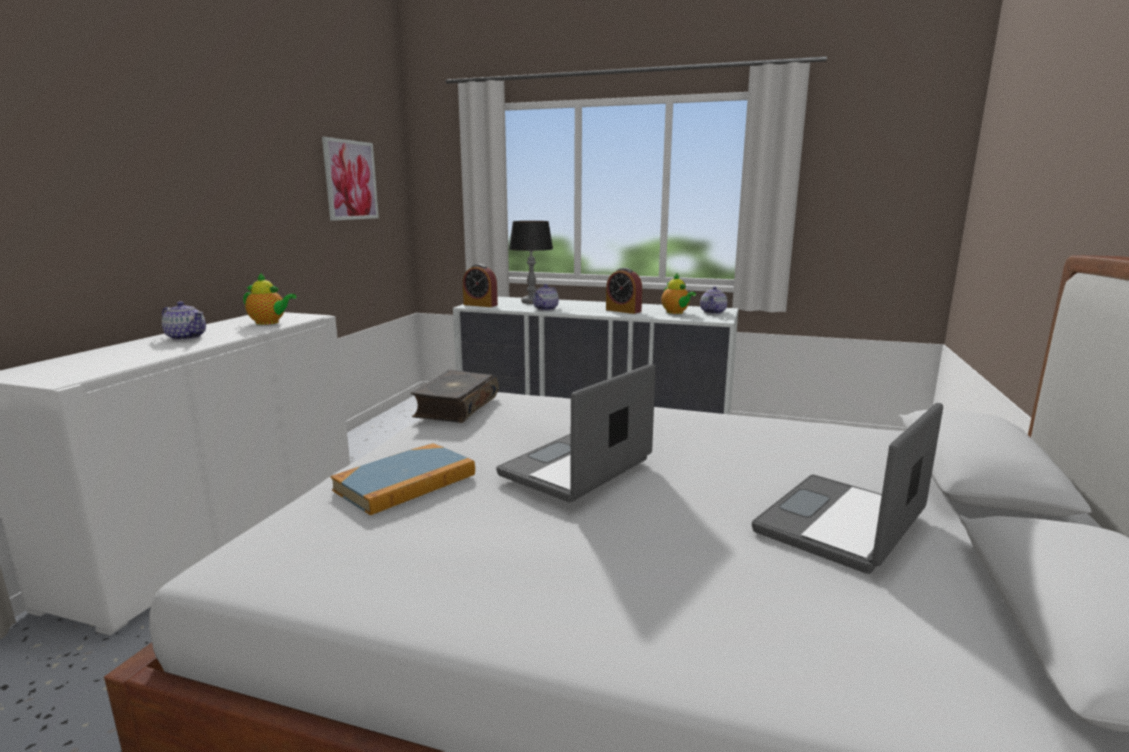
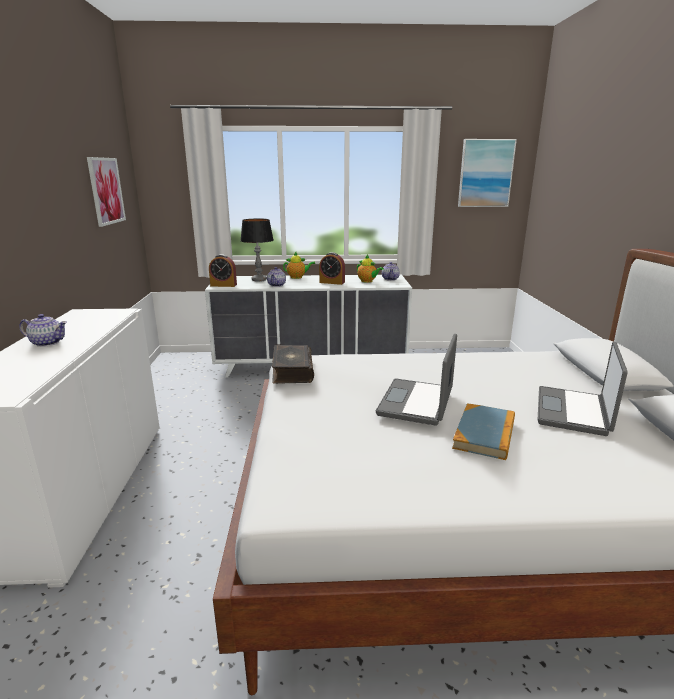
camera: 20 degrees left, 5 degrees up
teapot [243,273,296,325] -> teapot moved to [283,252,315,279]
book [331,443,475,515] -> book moved to [452,403,515,460]
none -> picture [458,139,517,207]

